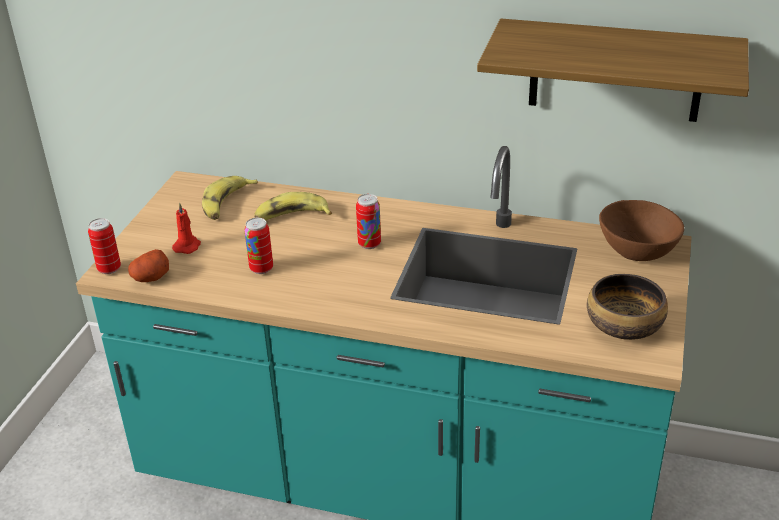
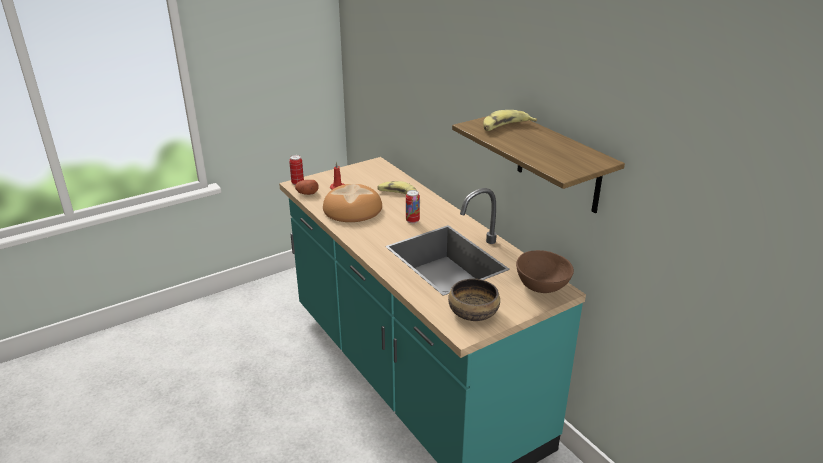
camera: 40 degrees right, 5 degrees down
banana [202,176,258,220] -> banana moved to [483,110,537,131]
can [244,218,273,274] -> bread [323,184,382,222]

